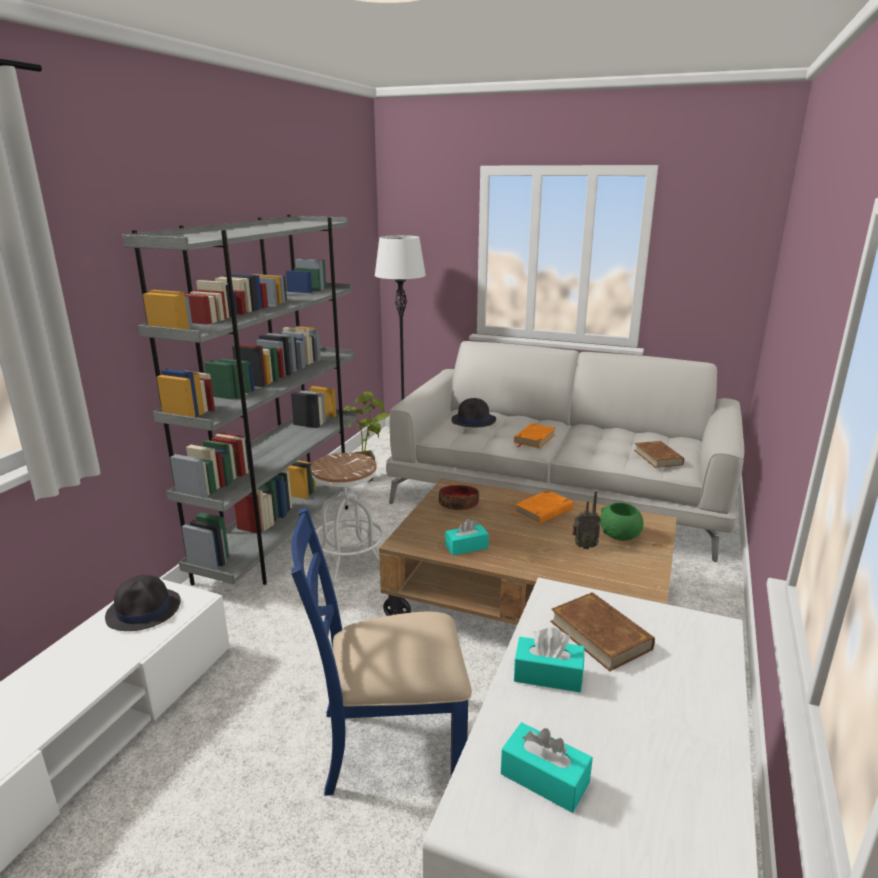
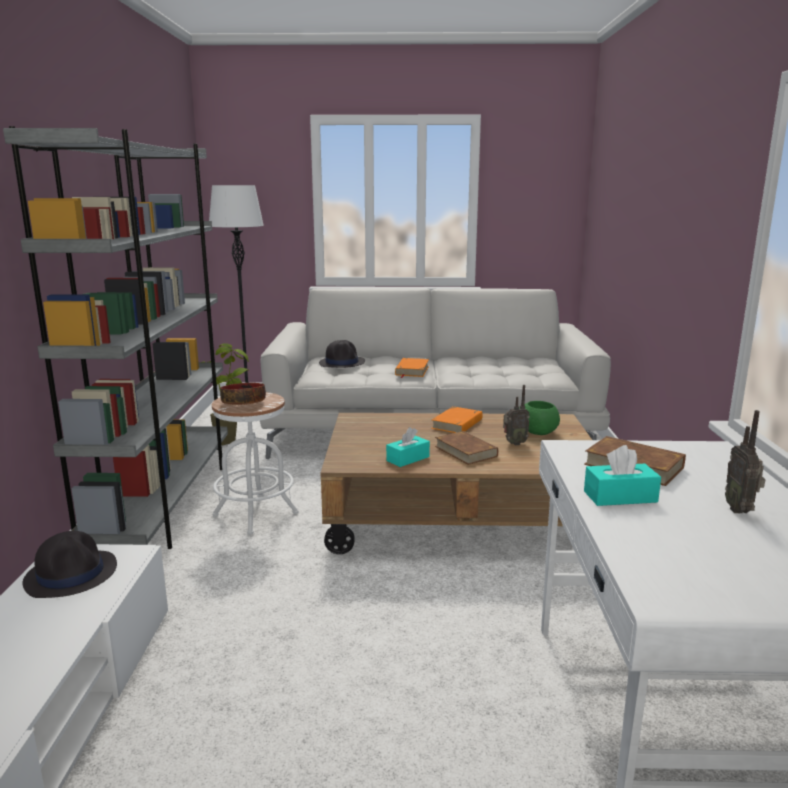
camera: 20 degrees left, 5 degrees down
blue chair [291,507,472,796] -> none
bowl [439,485,479,510] -> bowl moved to [220,383,266,405]
turquoise tissue box [501,722,593,813] -> none
brown book [634,441,684,468] -> brown book moved to [435,431,498,465]
none -> radio [725,410,766,513]

